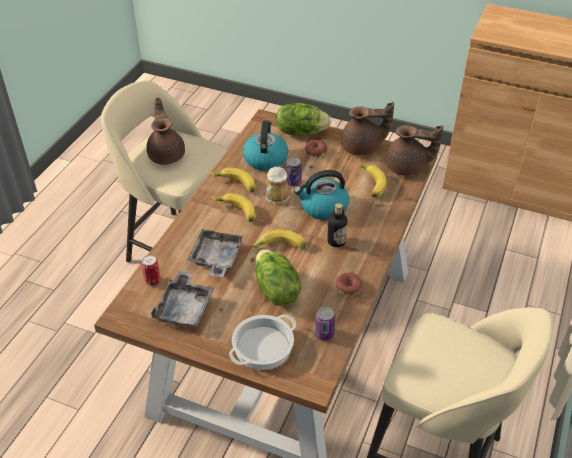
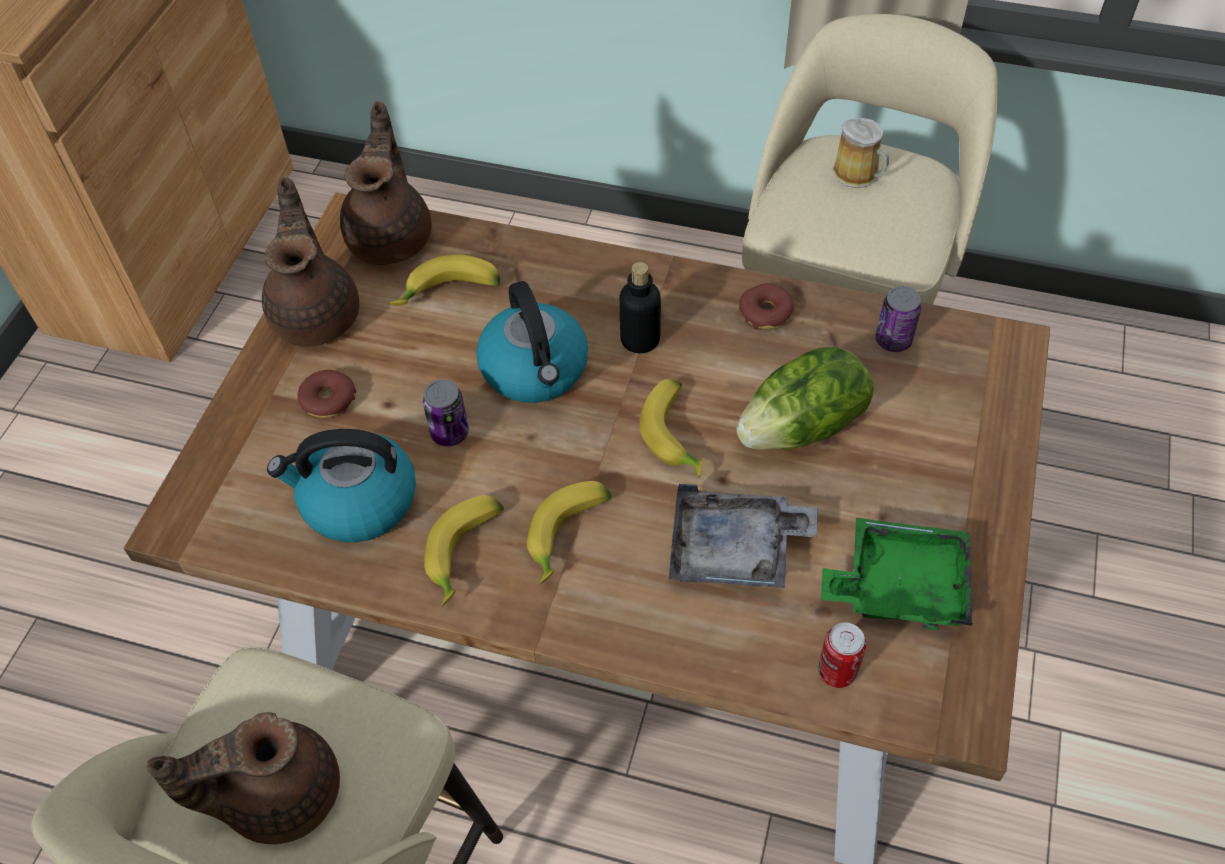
camera: 95 degrees left, 10 degrees up
grey tray [151,271,214,327] -> green tray [821,518,972,630]
cooking pot [229,314,297,370] -> none
mug [266,167,289,204] -> mug moved to [832,118,889,188]
lettuce [276,103,332,136] -> none

